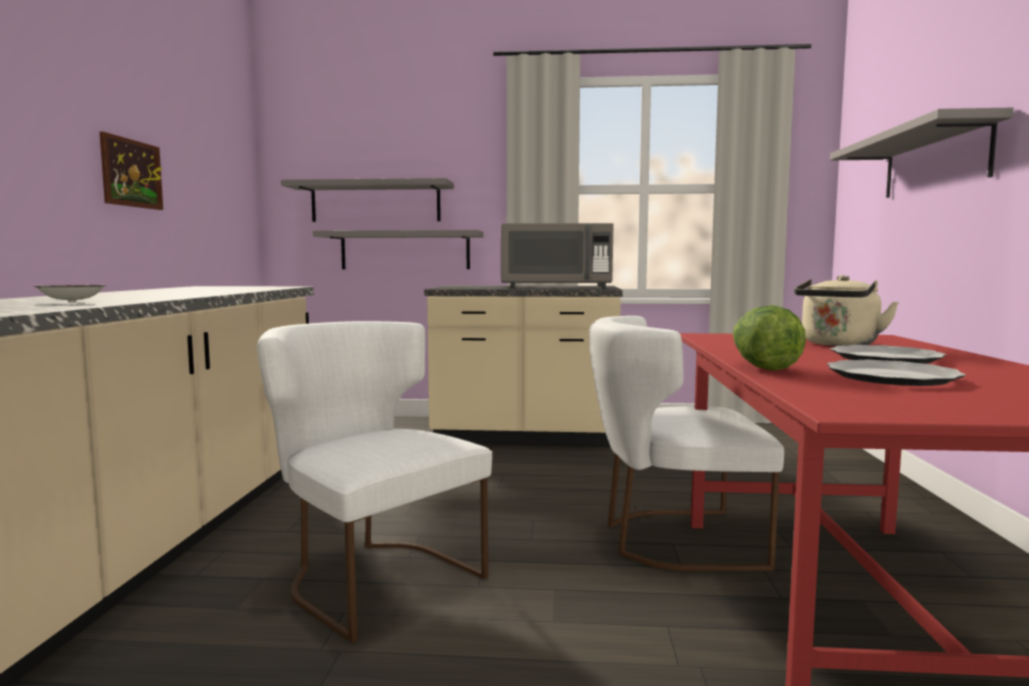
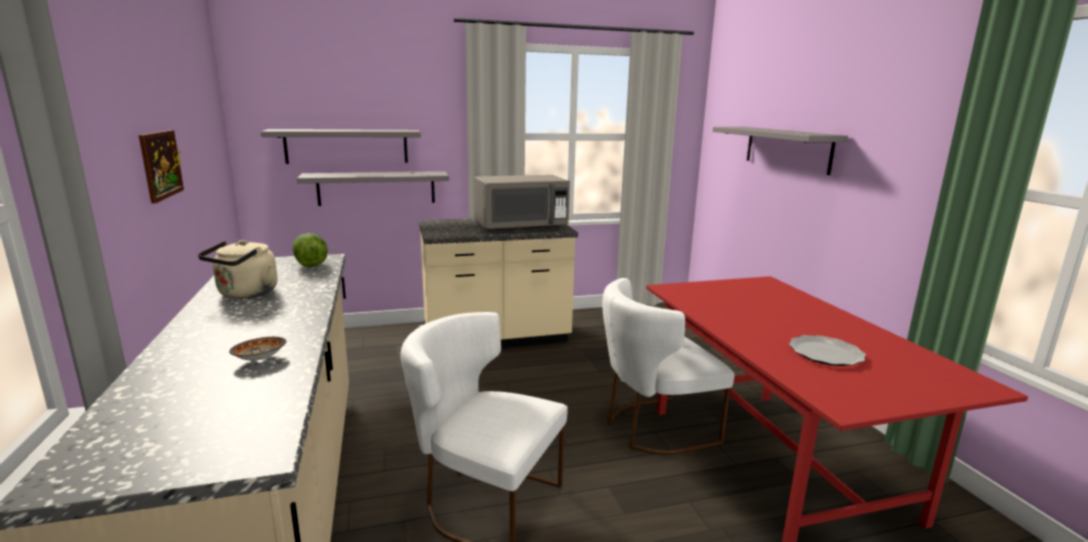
camera: 20 degrees left, 10 degrees up
lettuce [733,305,806,371] -> lettuce moved to [292,233,328,267]
beige kettle [794,275,899,346] -> beige kettle moved to [198,240,278,298]
plate [830,345,946,364] -> none

